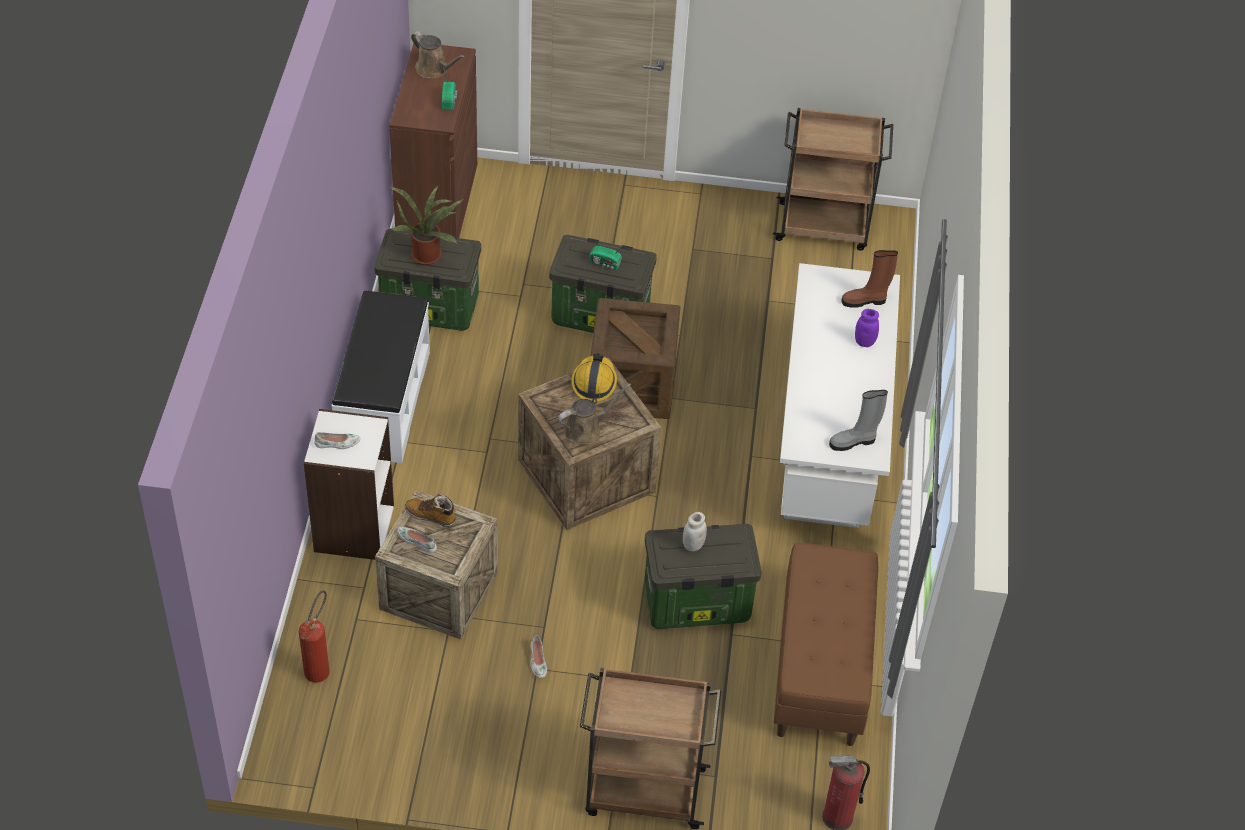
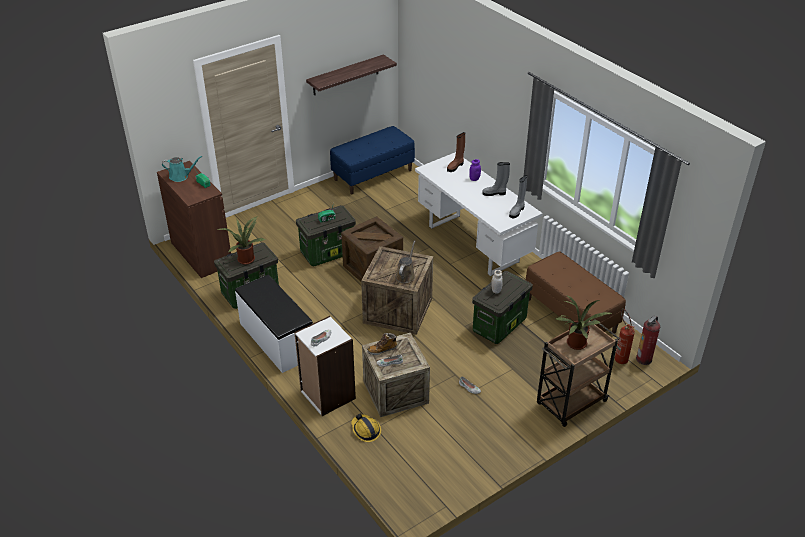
camera: 40 degrees left, 10 degrees down
fire extinguisher [299,590,330,683] -> fire extinguisher moved to [615,308,635,364]
brown watering can [411,31,465,79] -> turquoise watering can [162,156,202,182]
hard hat [571,353,617,402] -> hard hat moved to [351,414,381,442]
brown cart [773,108,893,251] -> blue bench [330,126,415,194]
none -> shelf [306,54,397,95]
none -> grey boot [482,162,510,196]
none -> potted plant [555,295,612,350]

